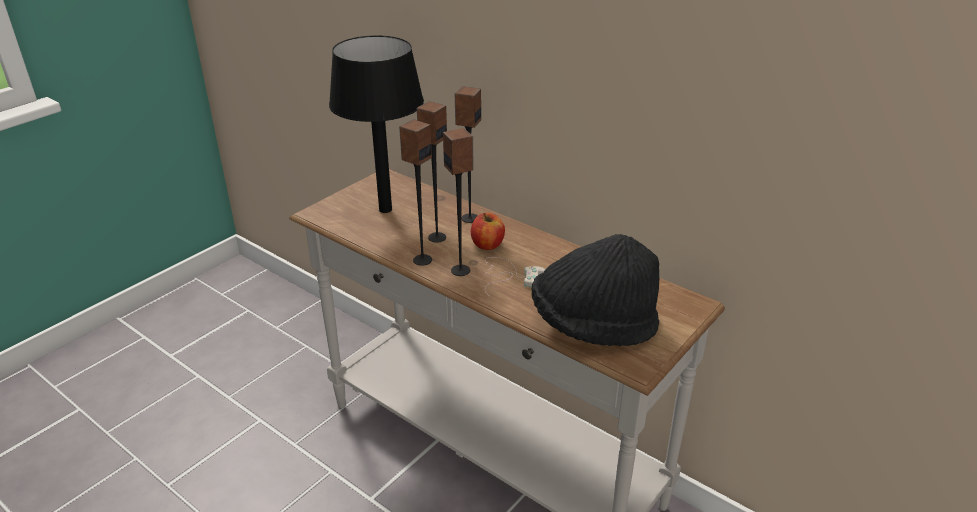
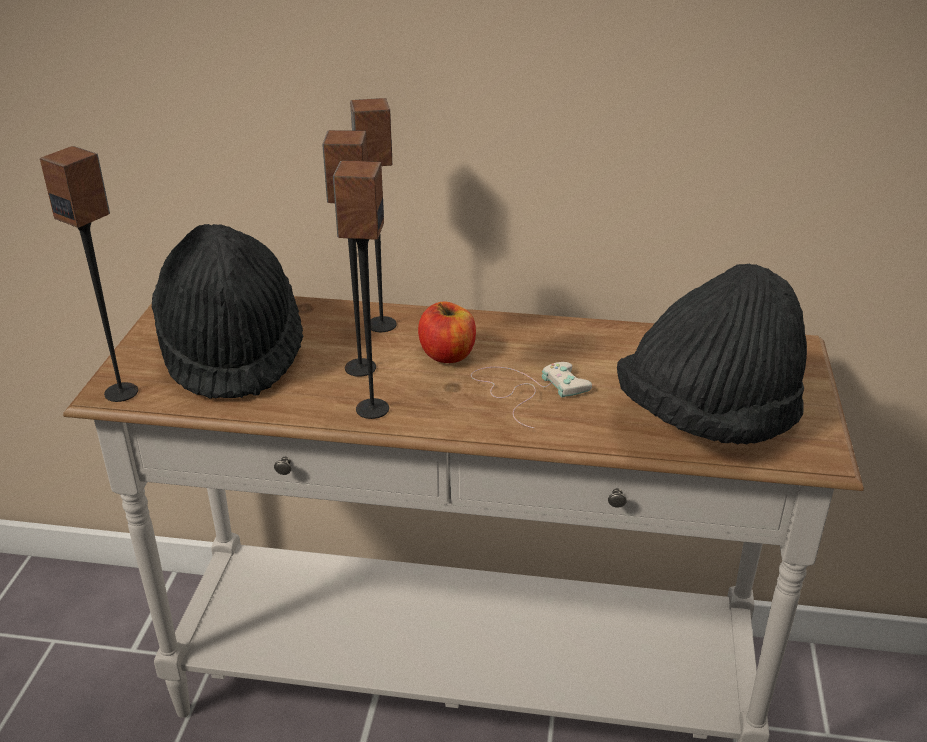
camera: 30 degrees left, 0 degrees up
black table lamp [329,35,424,213] -> black hat [152,224,303,399]
speaker [443,128,474,276] -> speaker moved to [40,146,138,402]

